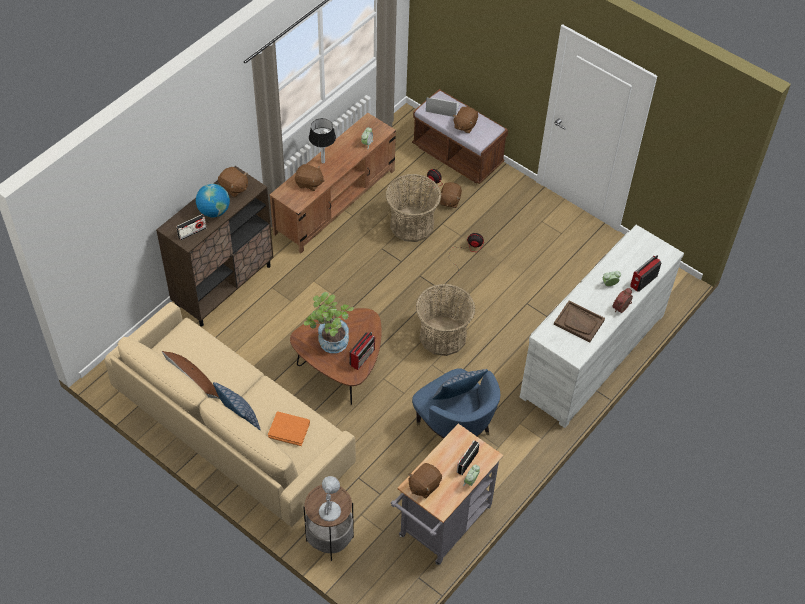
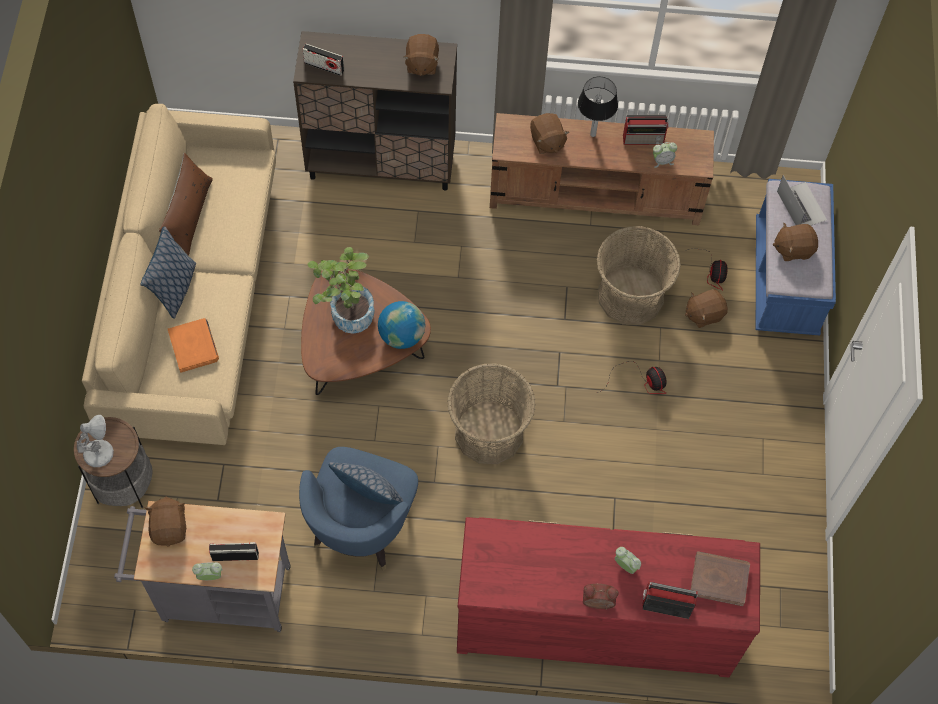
camera: 55 degrees right, 10 degrees up
globe [196,184,230,217] -> globe moved to [378,301,426,349]
radio [349,332,375,370] -> radio moved to [623,115,669,145]
brown plush toy [409,463,442,498] -> brown plush toy turned 75 degrees clockwise [145,497,186,547]
brown bench [412,89,508,184] -> blue bench [756,179,836,336]
white dresser [520,225,684,428] -> red dresser [457,517,760,677]
brown tray [554,301,605,342] -> none
none -> brown book [691,551,750,606]

